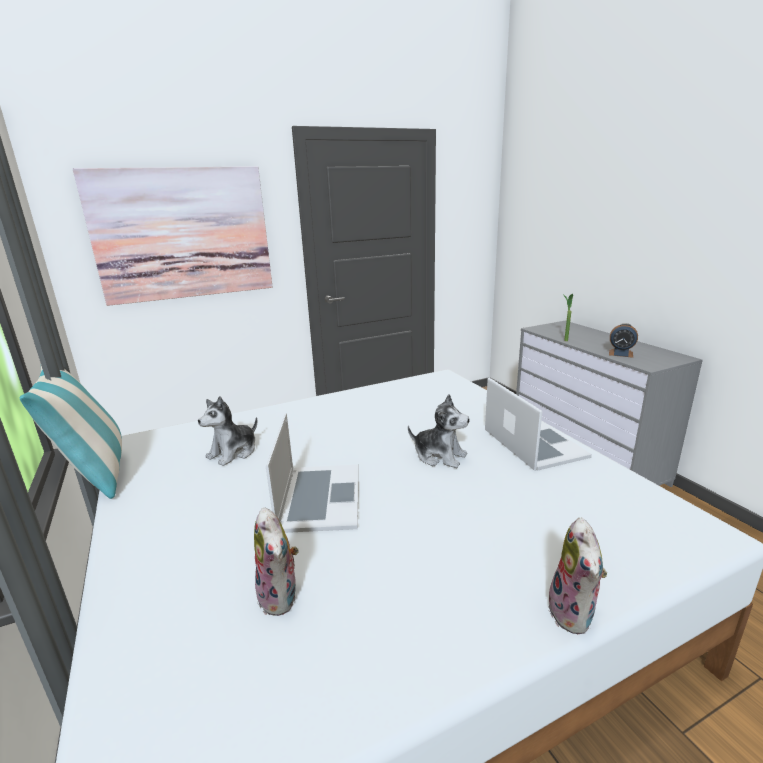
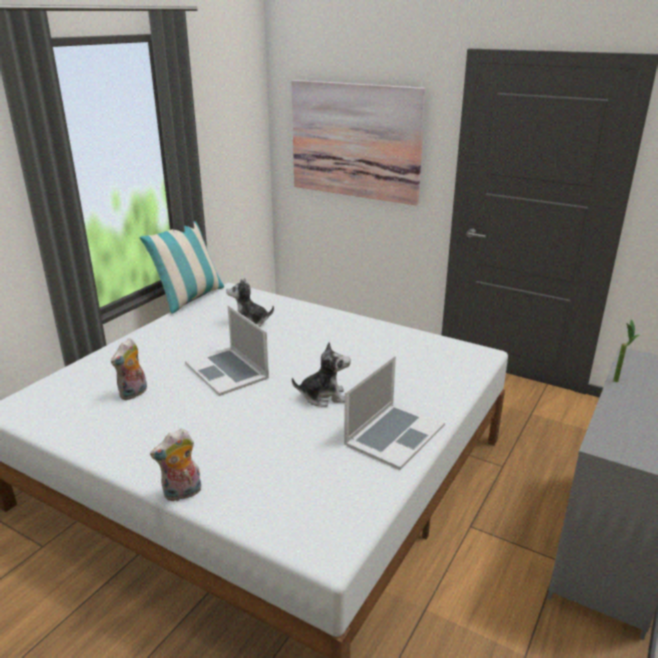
camera: 55 degrees right, 5 degrees up
laptop [266,413,359,533] -> laptop turned 90 degrees clockwise [185,305,269,396]
plush toy [408,394,470,468] -> plush toy turned 90 degrees counterclockwise [292,342,351,407]
alarm clock [609,323,638,358] -> none

